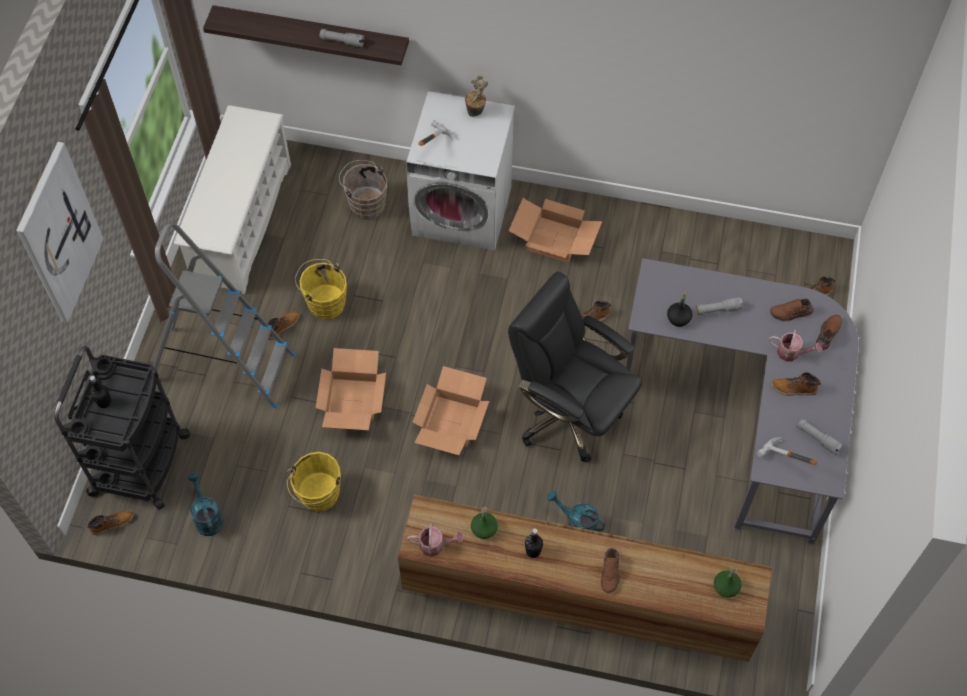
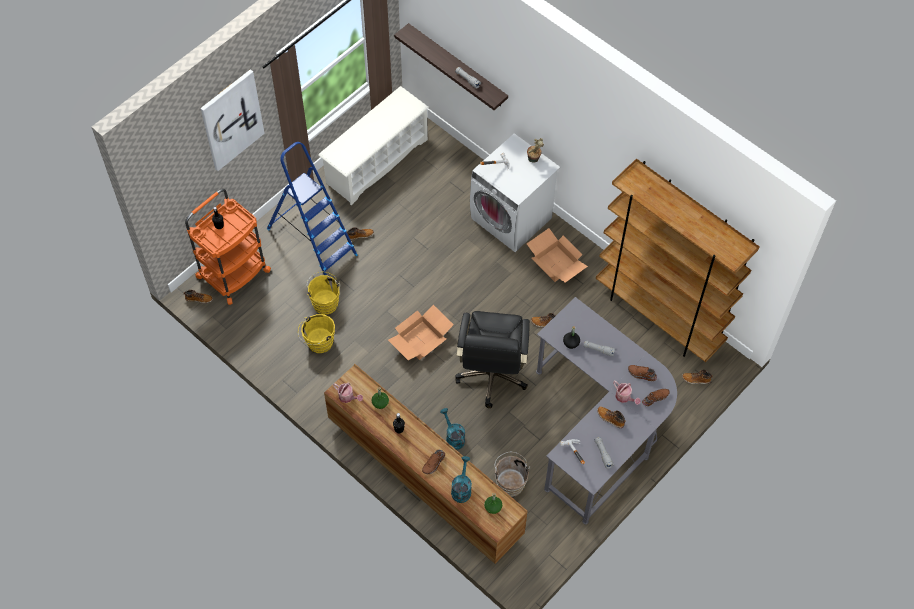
camera: 30 degrees right, 0 degrees up
black cart [54,346,190,510] -> orange cart [185,189,271,305]
grey step ladder [153,224,296,408] -> blue step ladder [267,142,358,275]
turquoise watering can [187,473,223,536] -> turquoise watering can moved to [451,456,472,503]
yellow bucket [295,259,347,320] -> yellow bucket moved to [307,272,340,315]
cardboard box [316,348,386,430] -> none
brown bucket [339,160,387,220] -> brown bucket moved to [493,452,530,497]
black office chair [508,271,642,462] -> black office chair turned 150 degrees counterclockwise [455,311,530,408]
none -> brown bookcase [596,158,760,362]

